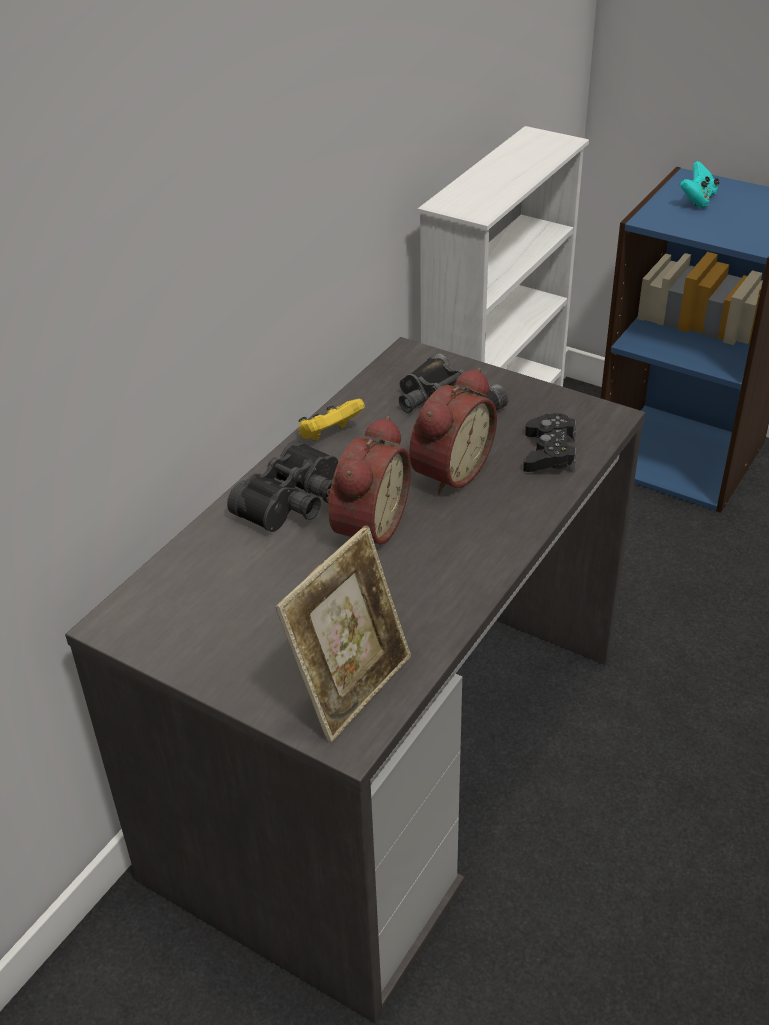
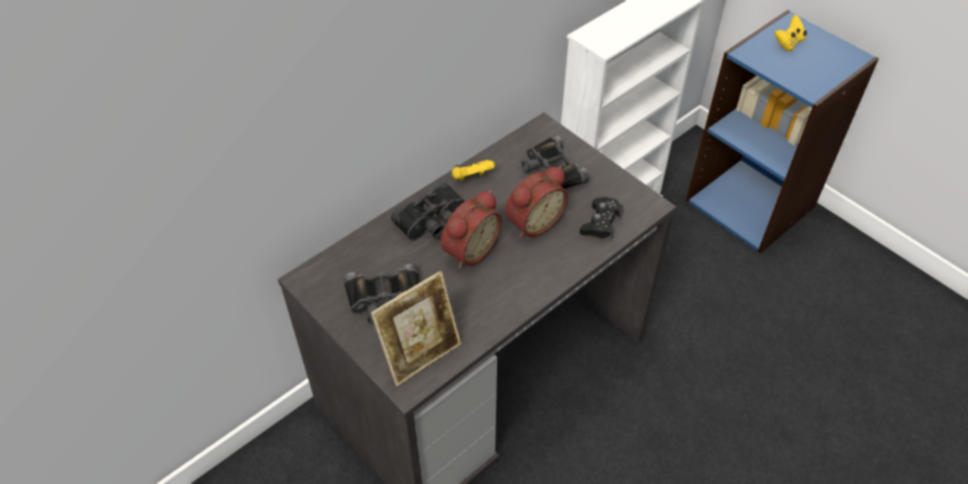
camera: 15 degrees right, 10 degrees up
turquoise game controller [680,161,719,208] -> yellow game controller [775,15,807,51]
none -> black binoculars [343,264,419,324]

